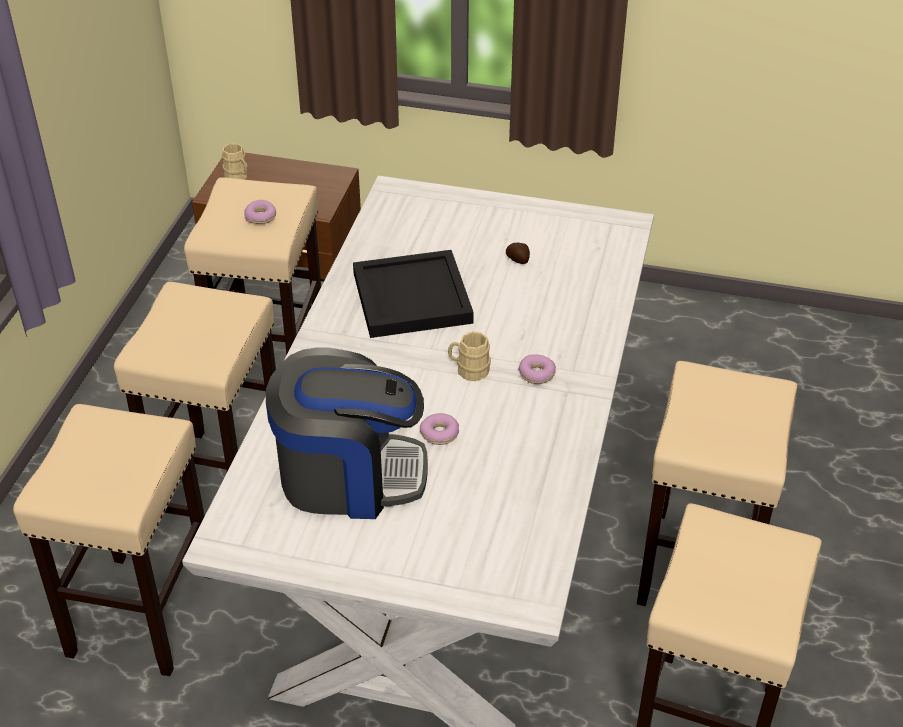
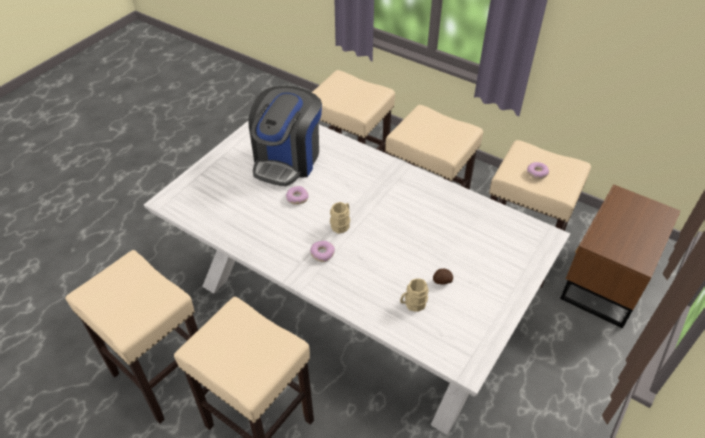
camera: 110 degrees right, 5 degrees up
beige mug [222,143,248,179] -> beige mug moved to [400,278,429,312]
black tray [353,250,474,338] -> none

